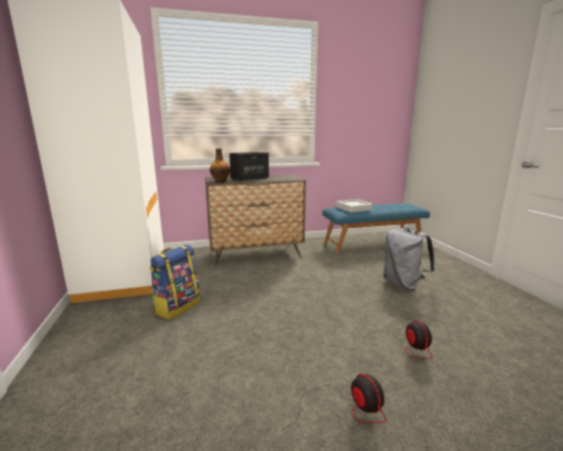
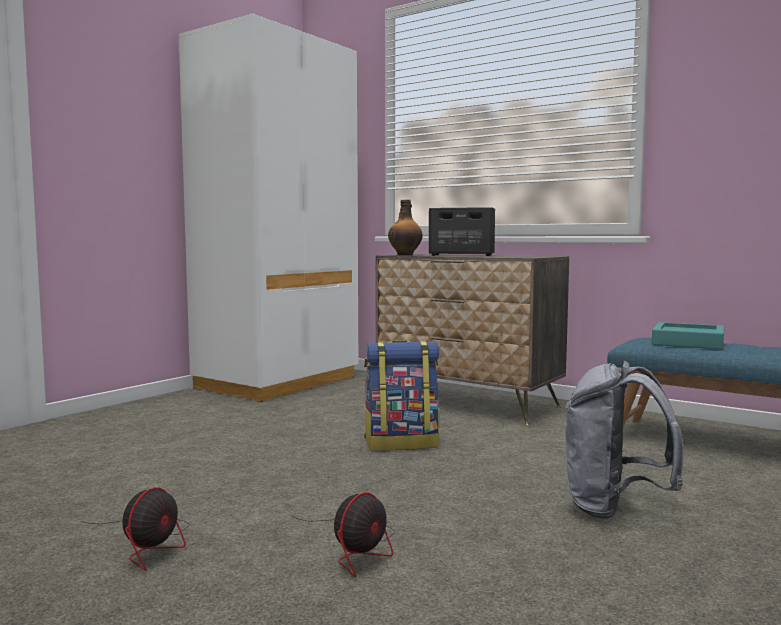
camera: 50 degrees right, 10 degrees down
backpack [150,244,200,320] -> backpack moved to [364,340,439,451]
grey tray [336,199,373,213] -> turquoise tray [652,322,724,350]

